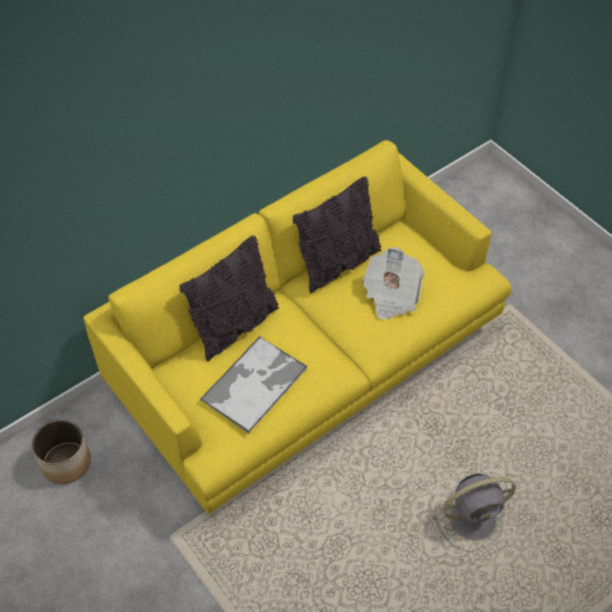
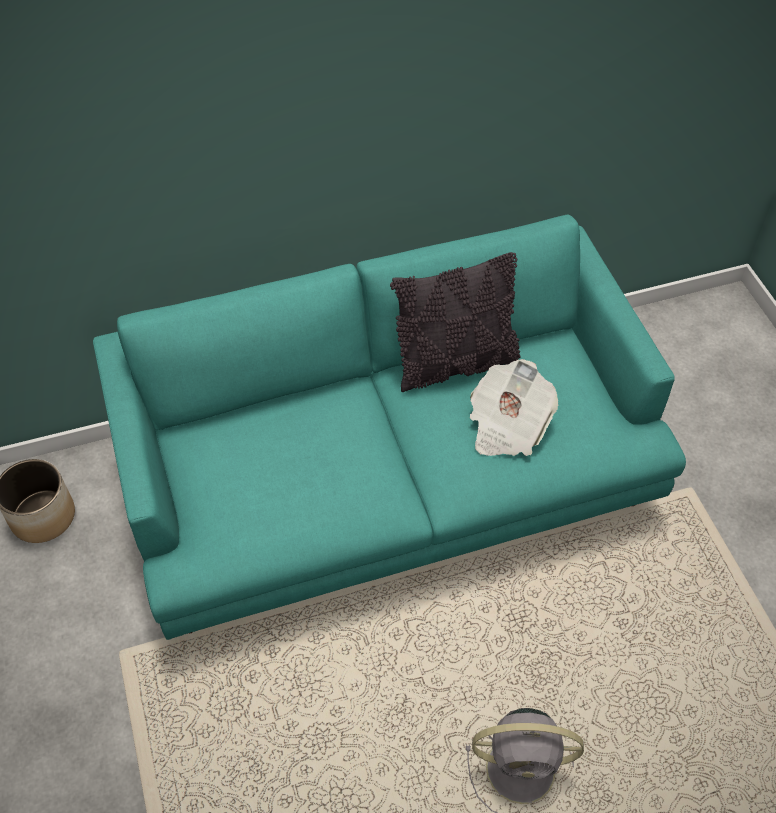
camera: 20 degrees right, 0 degrees up
yellow sofa [84,140,511,514] -> turquoise sofa [93,215,686,640]
black pillow [179,235,279,362] -> none
tray [200,336,308,434] -> none

